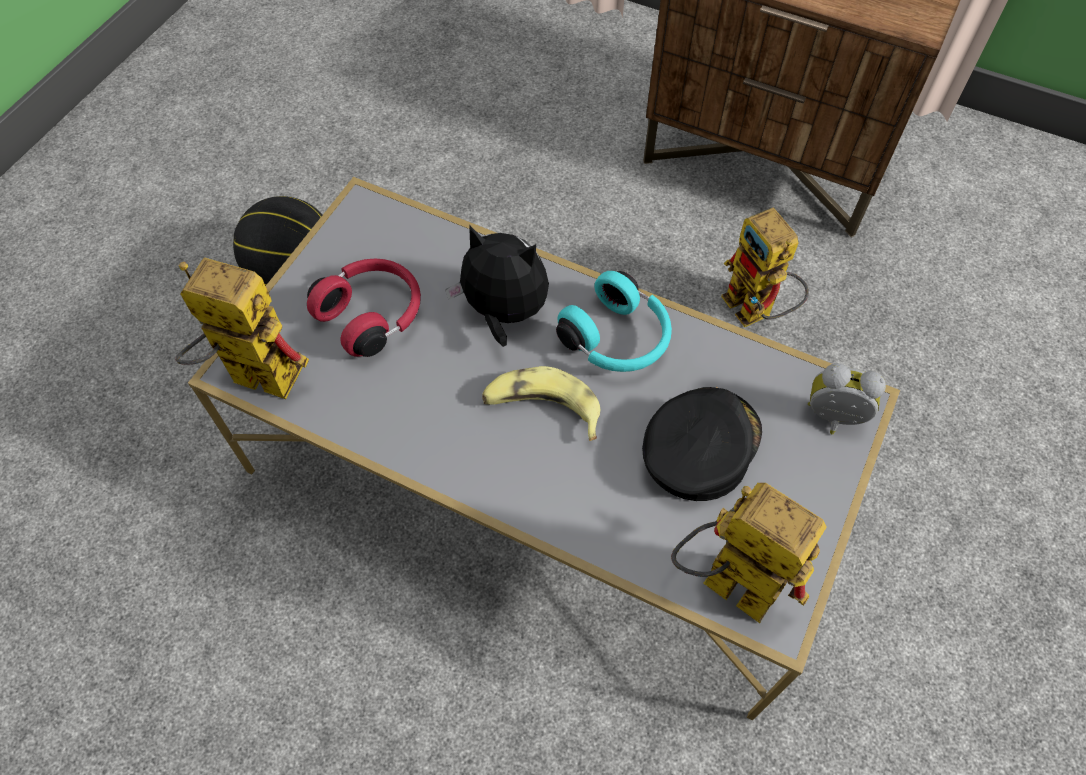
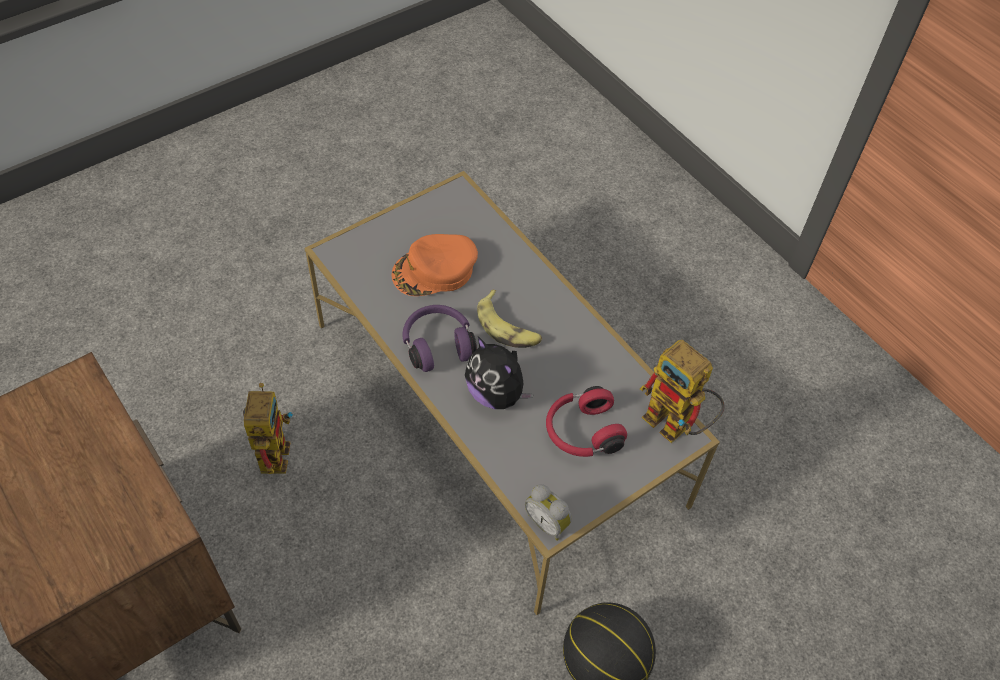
camera: 155 degrees left, 5 degrees down
turquoise headphones [556,271,672,372] -> purple headphones [402,305,477,372]
black cap [642,387,762,501] -> orange cap [392,234,478,296]
toy robot [671,483,827,623] -> none
alarm clock [808,363,886,434] -> alarm clock moved to [525,484,572,541]

